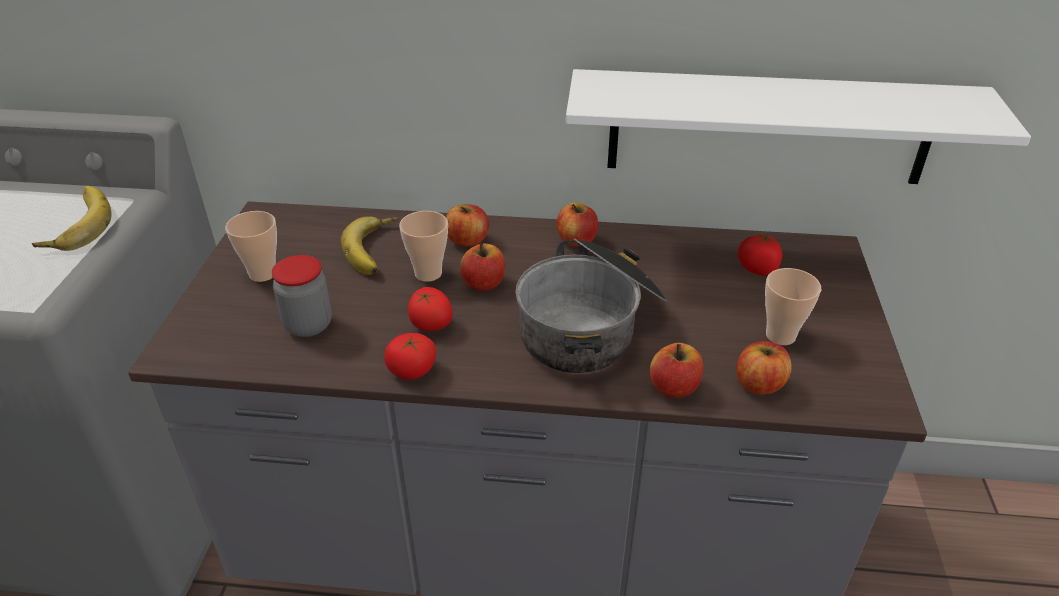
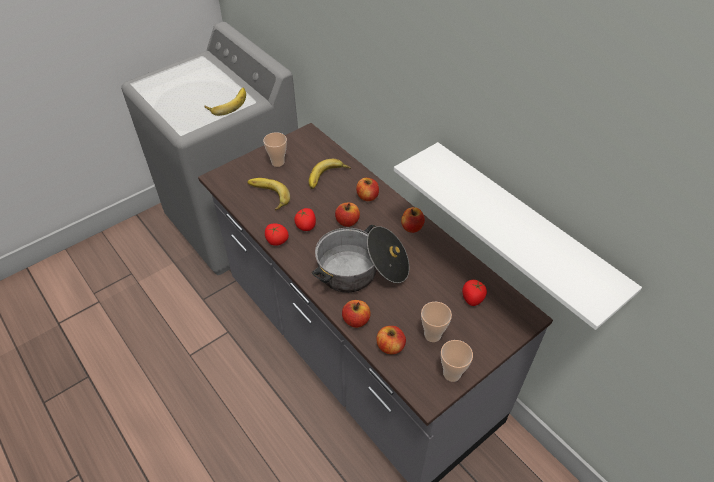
camera: 45 degrees right, 10 degrees up
jar [272,255,332,337] -> banana [247,178,290,210]
cup [399,211,448,282] -> cup moved to [441,340,473,382]

